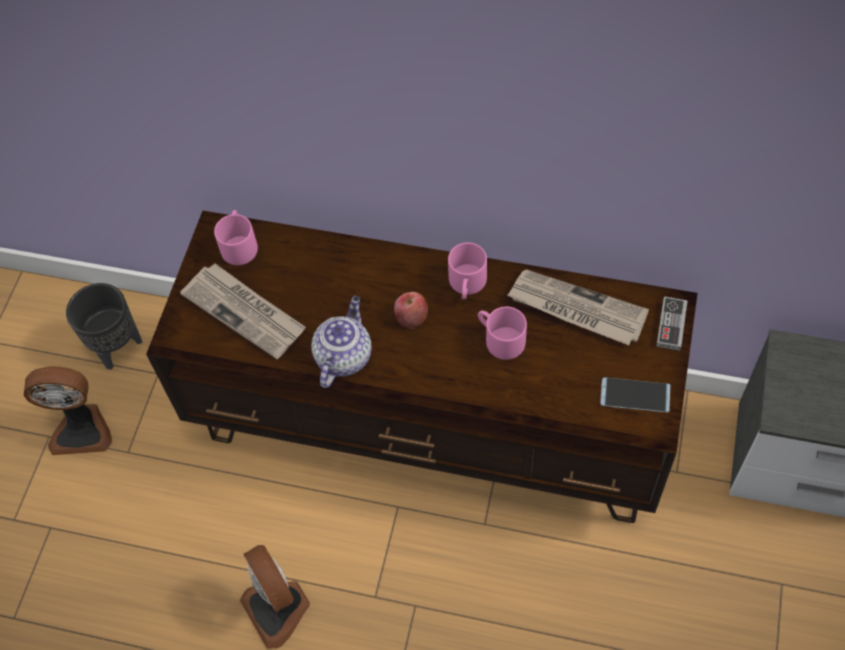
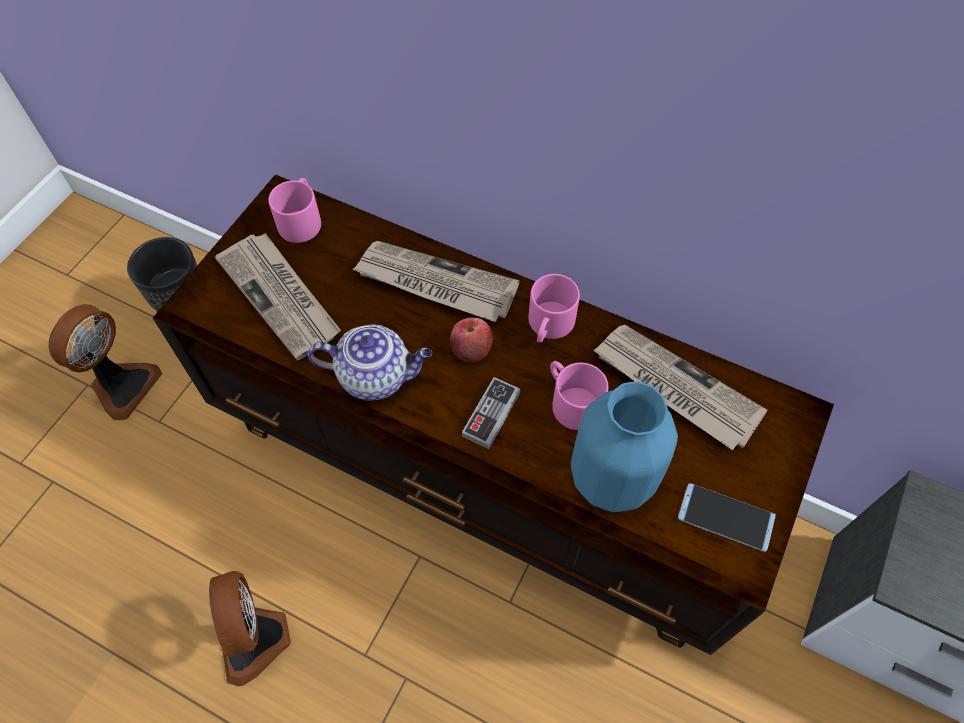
camera: 10 degrees right, 0 degrees up
fan [24,366,112,455] -> fan turned 75 degrees counterclockwise [49,304,162,420]
teapot [311,296,372,388] -> teapot turned 60 degrees clockwise [308,324,432,401]
game controller [656,297,688,351] -> game controller moved to [462,377,520,449]
none -> newspaper [352,241,520,322]
none -> blue vase [571,381,678,512]

